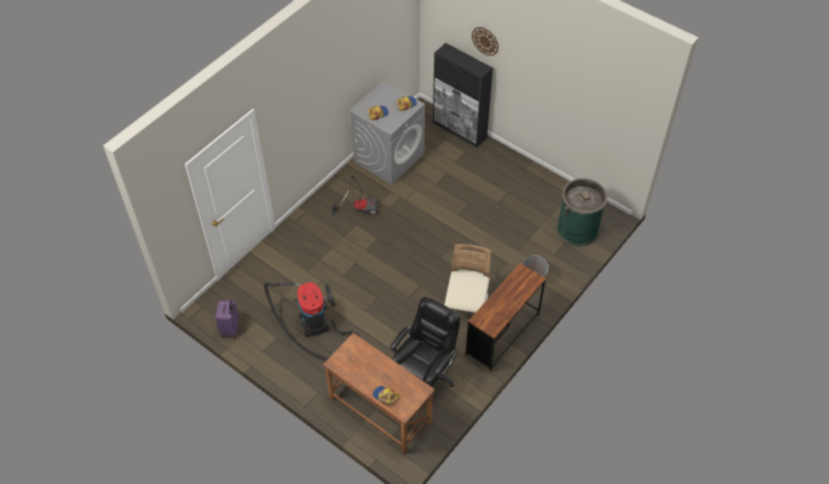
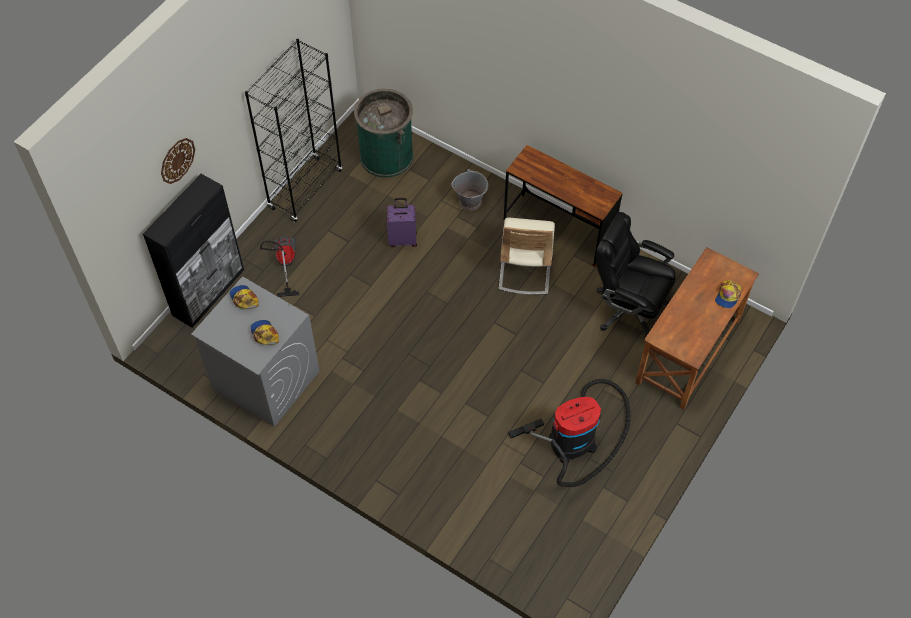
camera: 95 degrees left, 5 degrees up
purple suitcase [215,300,239,339] -> purple suitcase moved to [387,198,417,247]
vacuum cleaner [332,175,378,216] -> vacuum cleaner moved to [260,236,299,297]
beige chair [444,244,491,313] -> beige chair turned 90 degrees counterclockwise [499,218,555,295]
none -> black bookcase [245,39,342,222]

